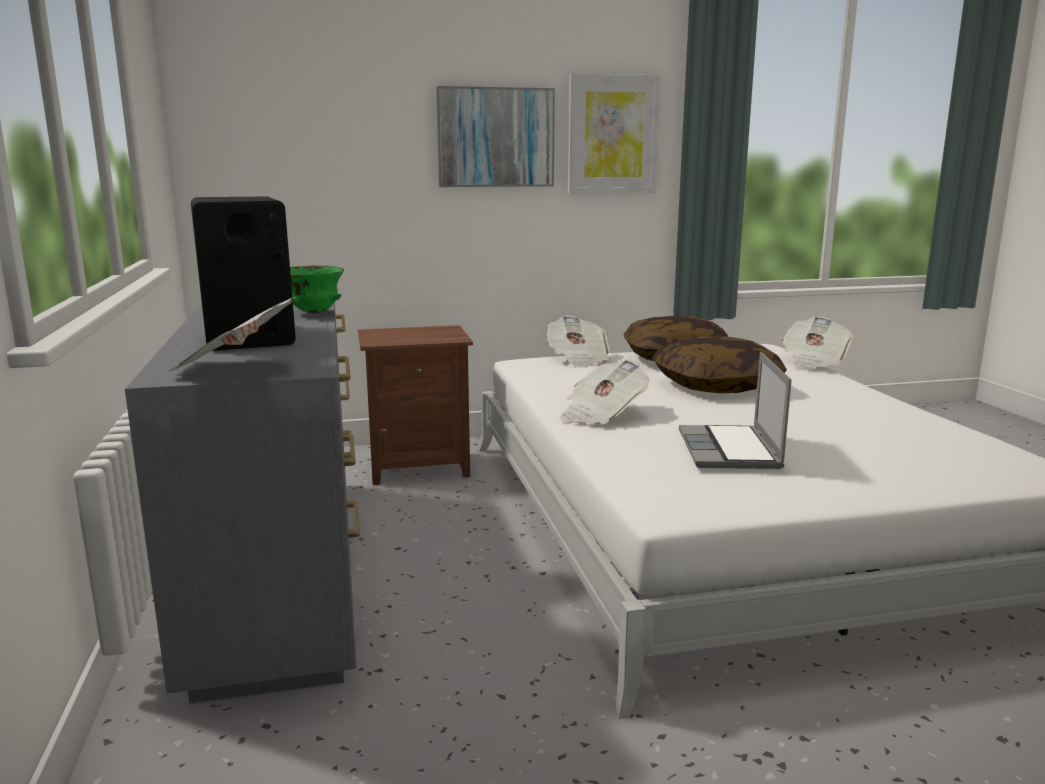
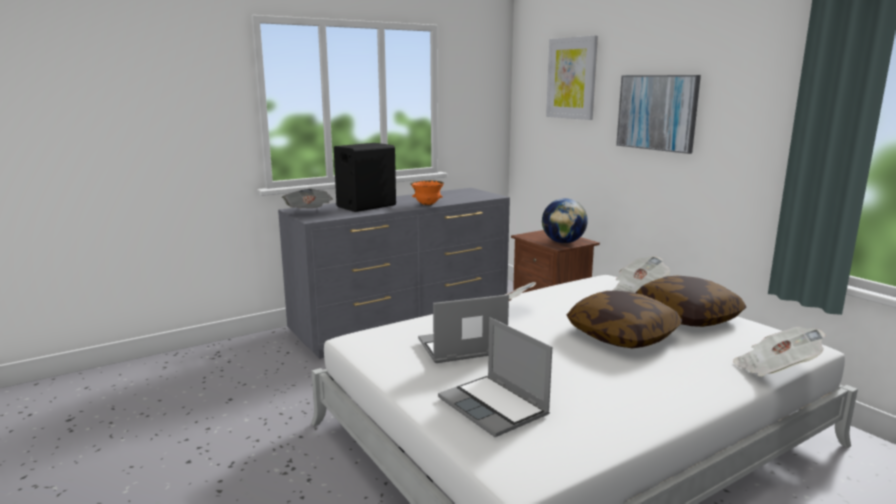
camera: 70 degrees right, 0 degrees up
green bowl [290,265,344,314] -> orange bowl [410,180,444,205]
picture [568,73,661,194] -> picture moved to [546,35,598,120]
none -> laptop [438,317,552,437]
none -> globe [542,198,588,243]

